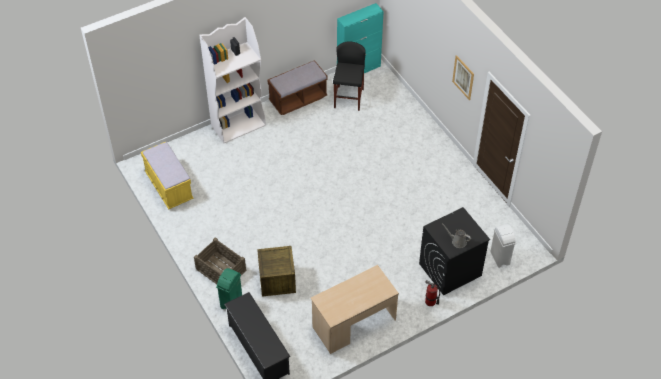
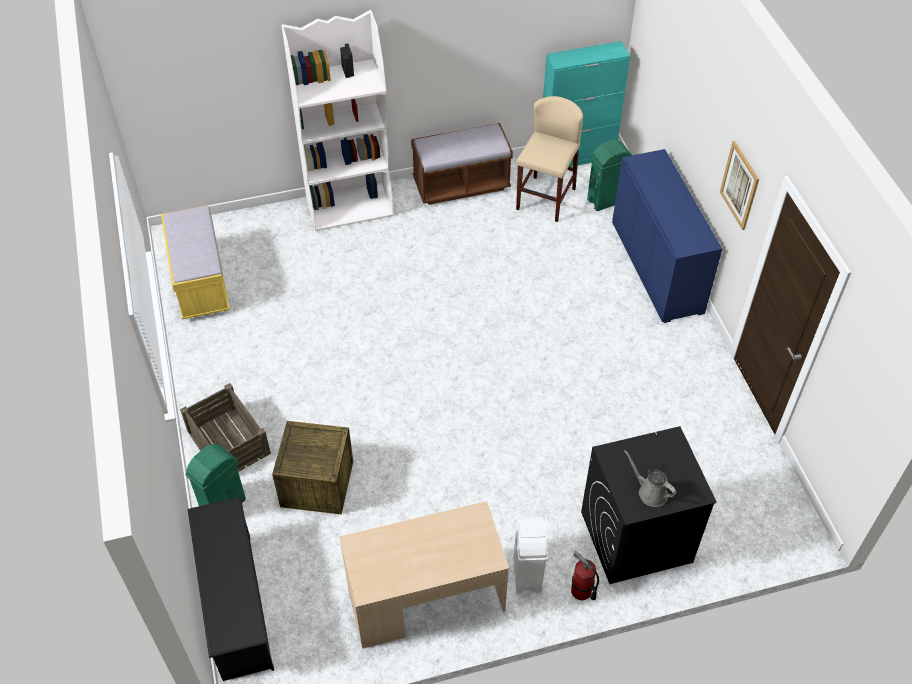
camera: 15 degrees right, 0 degrees up
black stool [333,41,366,111] -> beige stool [516,96,583,222]
white trash can [490,224,516,268] -> white trash can moved to [513,515,548,594]
none -> green trash can [587,140,632,211]
none -> blue cabinet [612,149,722,323]

